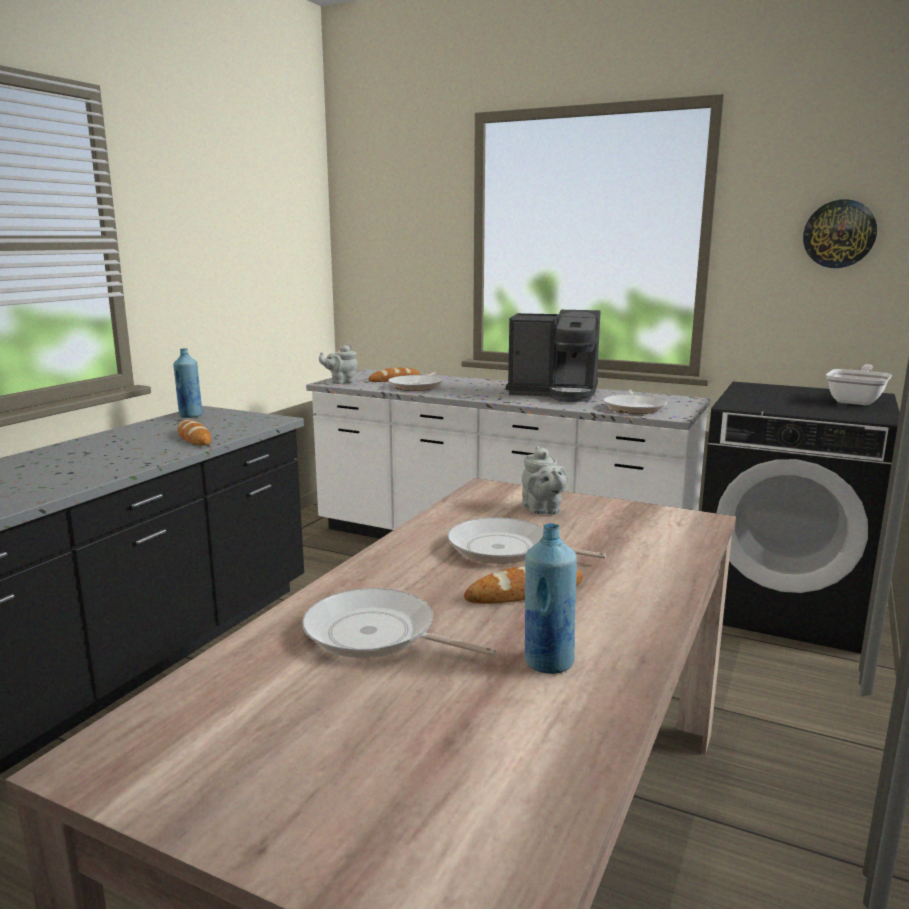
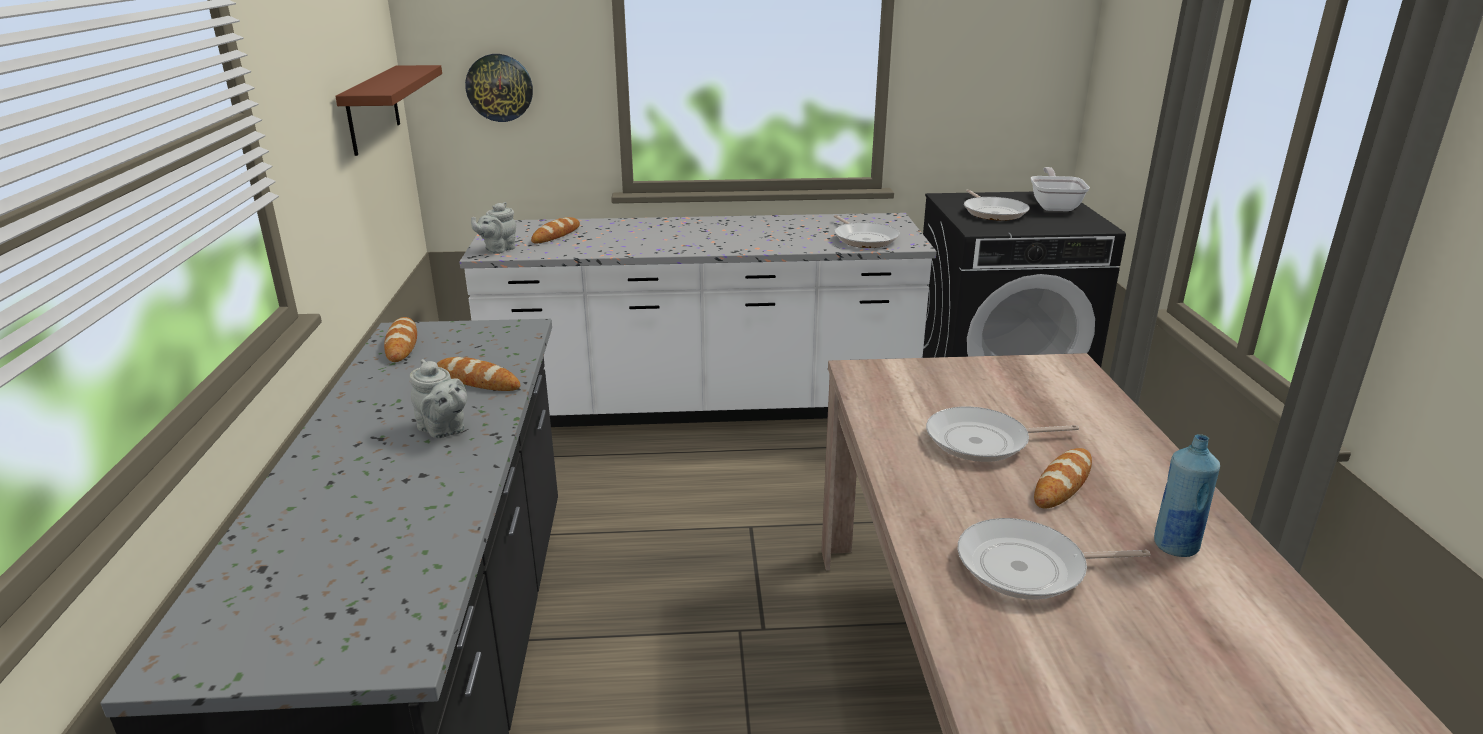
camera: 30 degrees left, 10 degrees up
blue bottle [173,348,203,418] -> bread [384,317,417,362]
frying pan [388,372,443,391] -> frying pan moved to [964,189,1029,221]
coffee machine [506,310,601,402] -> none
grey teapot [522,446,567,514] -> grey teapot moved to [409,359,467,438]
wall clock [803,199,877,268] -> wall clock moved to [465,54,533,122]
none -> brown shelf [335,65,442,156]

